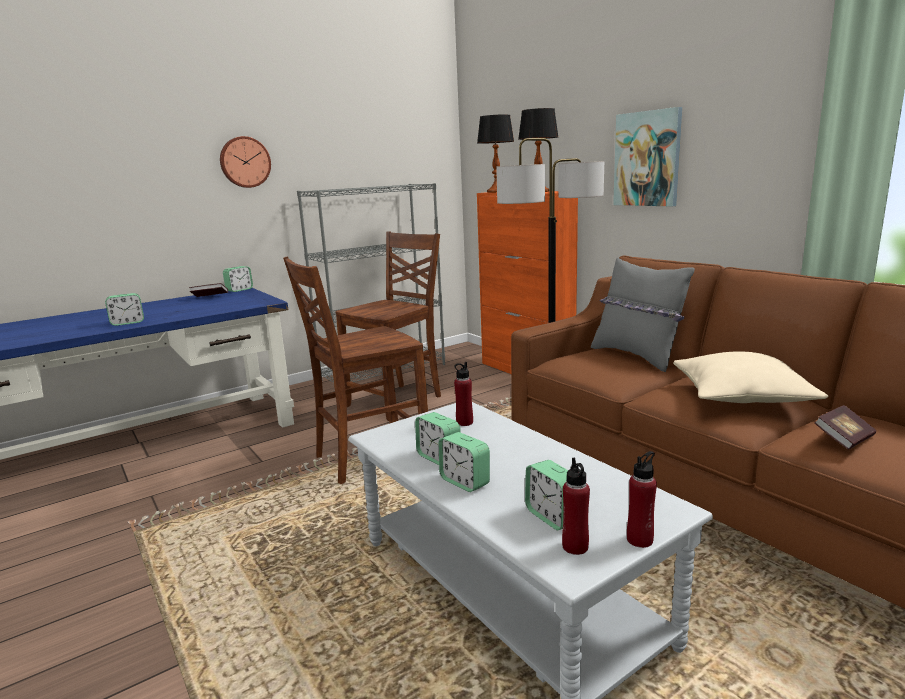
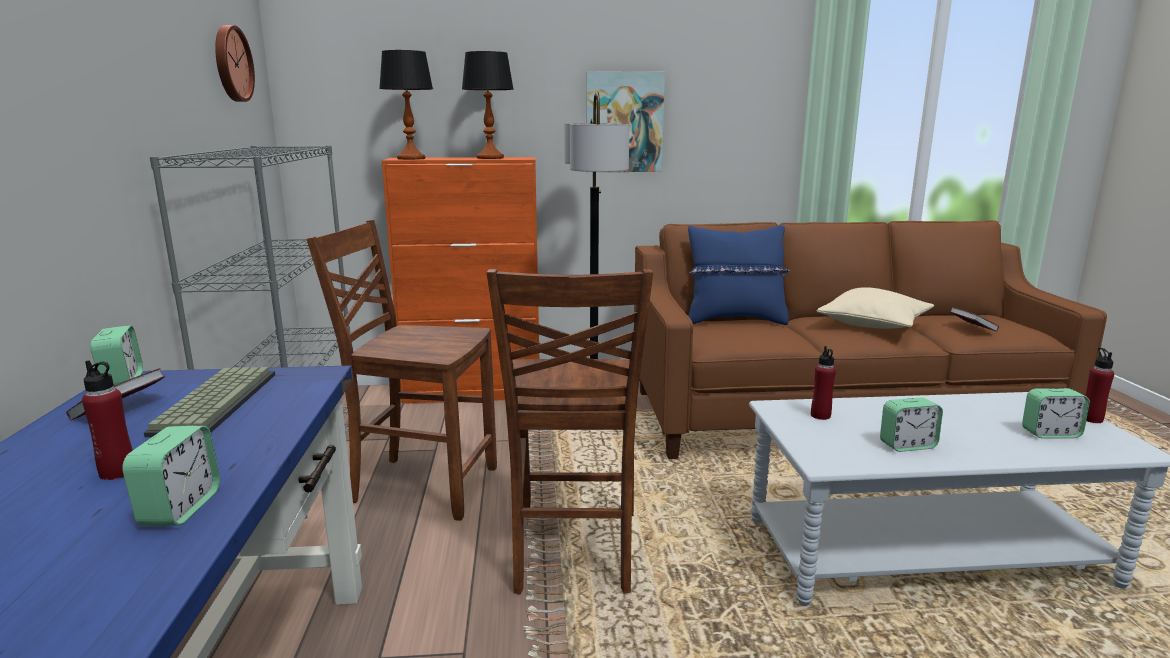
camera: 60 degrees left, 0 degrees up
wall clock [220,136,271,188] -> wall clock moved to [215,25,255,102]
brown chair [335,231,441,421] -> brown chair turned 60 degrees counterclockwise [307,220,497,521]
alarm clock [439,432,490,492] -> none
red bottle [562,458,590,555] -> red bottle moved to [82,360,133,480]
grey pillow [591,257,695,372] -> blue pillow [688,225,790,325]
none -> keyboard [144,367,275,437]

